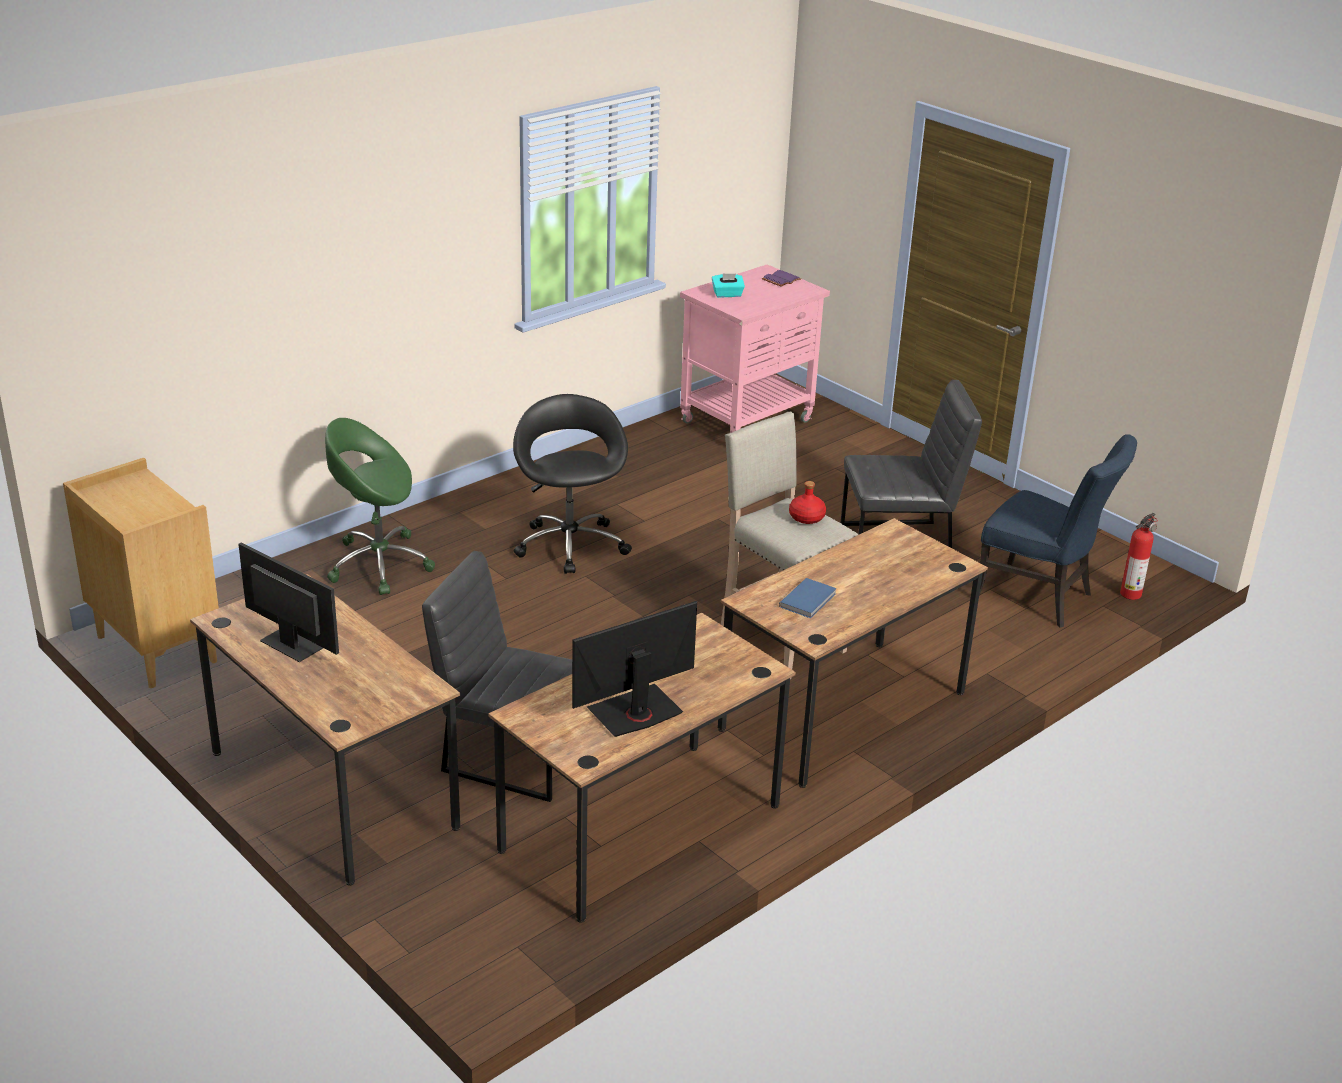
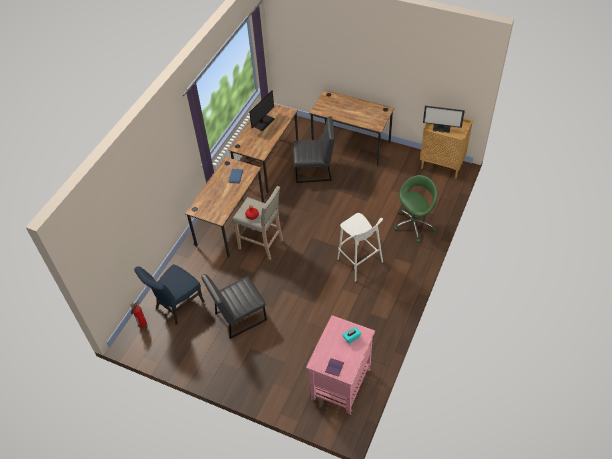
camera: 160 degrees right, 20 degrees up
monitor [238,542,339,662] -> monitor moved to [423,106,465,133]
black office chair [513,394,632,574] -> white stool [337,213,383,282]
blue chair [979,434,1137,628] -> blue chair turned 60 degrees counterclockwise [134,264,205,325]

